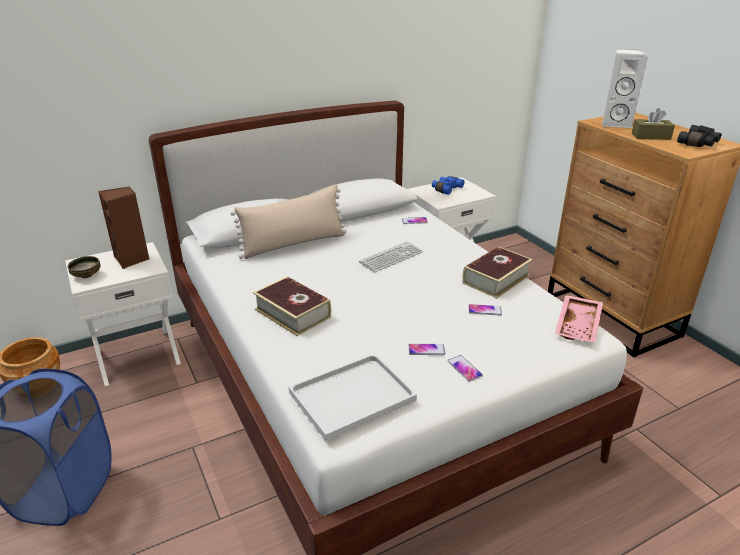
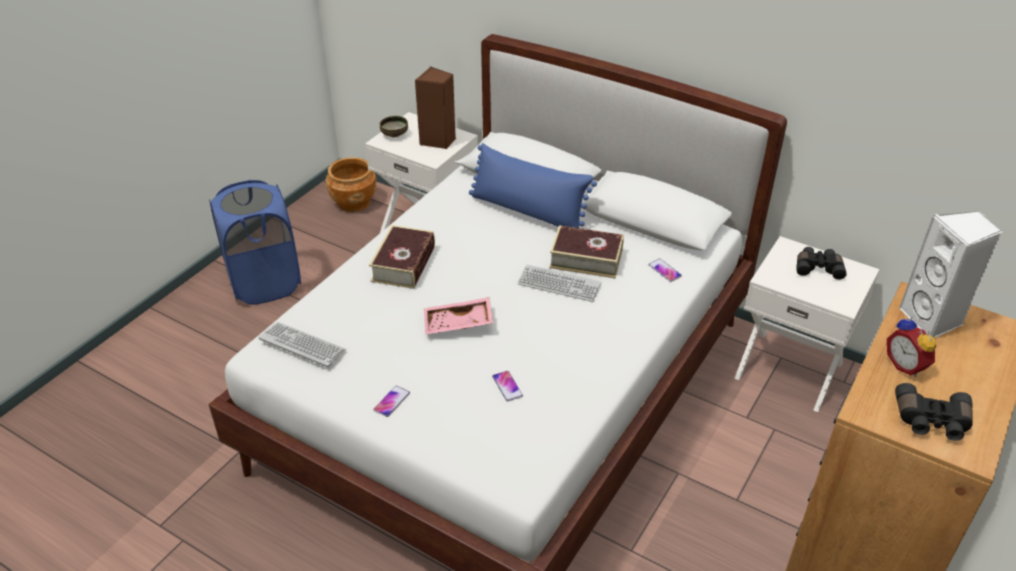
camera: 60 degrees right, 10 degrees up
beige pillow [230,184,347,259] -> blue pillow [469,143,597,229]
white tray [289,353,417,441] -> keyboard [259,322,346,367]
phone [409,344,445,355] -> none
blue binoculars [432,176,464,195] -> black binoculars [796,247,846,280]
book [462,246,532,298] -> book moved to [550,225,624,278]
pink tray [555,295,603,342] -> pink tray moved to [424,297,493,334]
brown tissue box [631,108,675,140] -> alarm clock [887,316,936,377]

